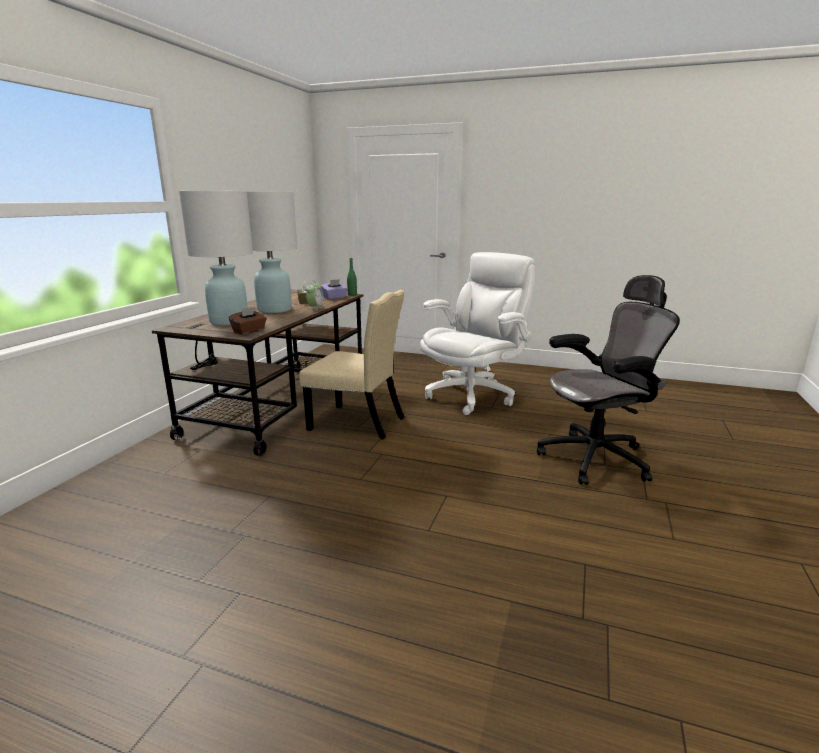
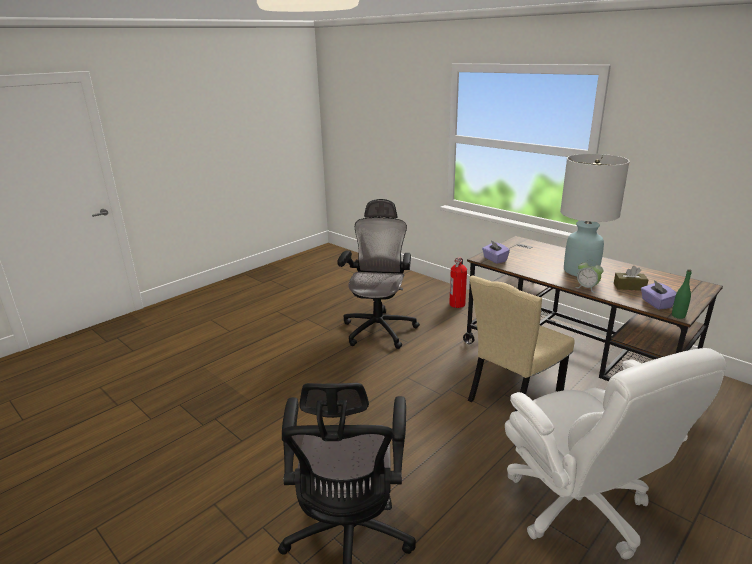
camera: 115 degrees right, 5 degrees up
white table lamp [179,191,253,326] -> none
brown tissue box [229,307,267,335] -> purple tissue box [482,240,510,264]
none -> office chair [338,199,420,349]
none -> fire extinguisher [449,257,467,308]

